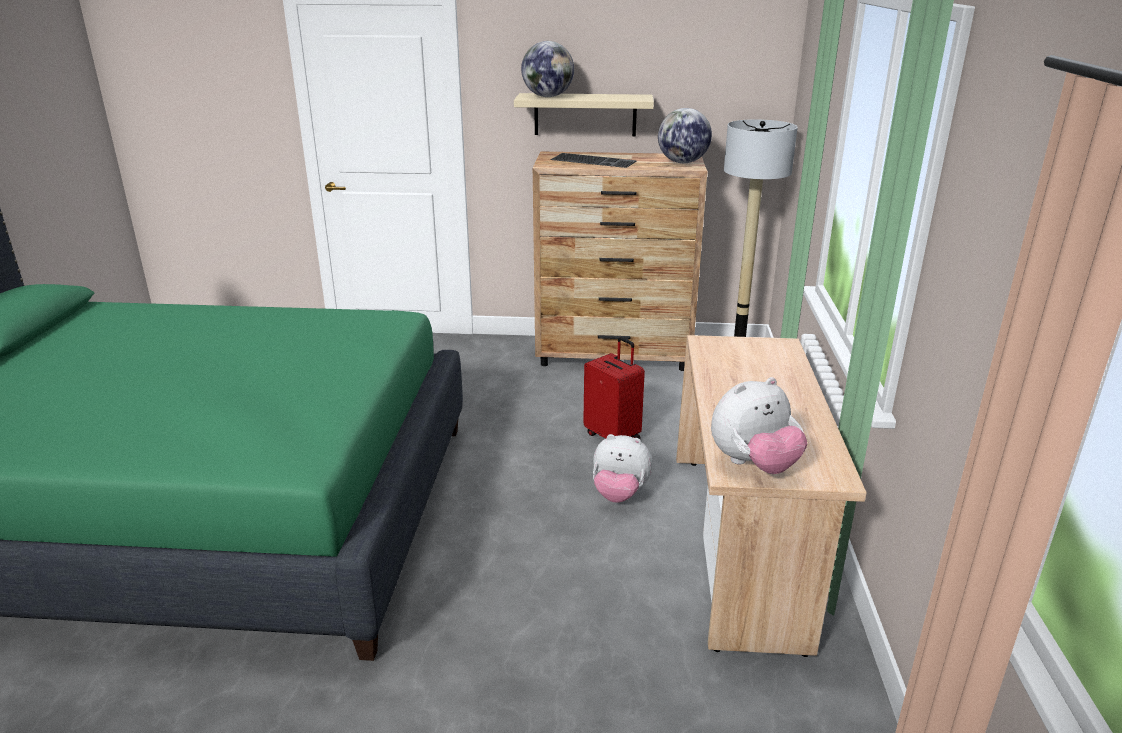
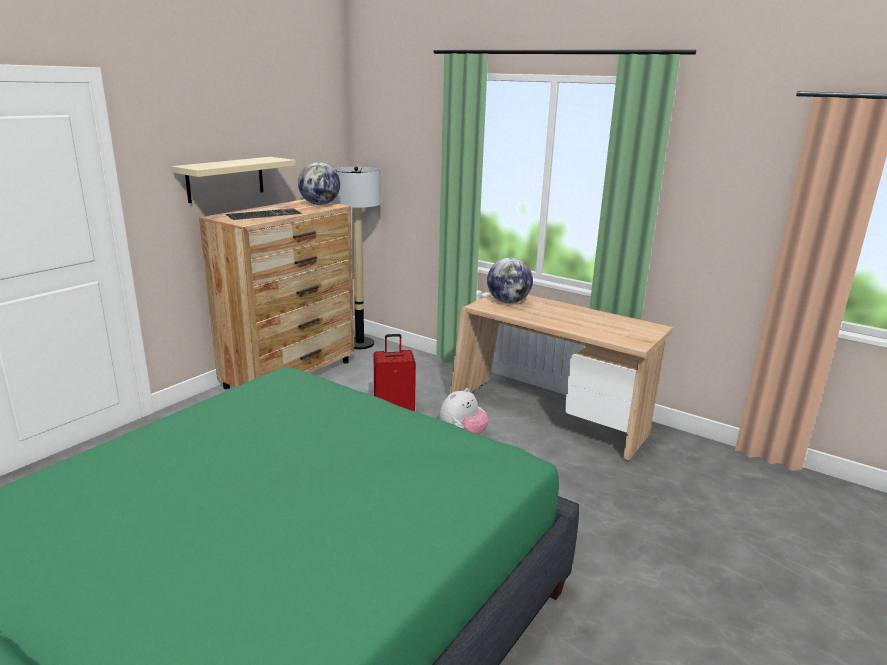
camera: 60 degrees left, 5 degrees down
globe [521,41,574,97] -> globe moved to [487,258,533,303]
plush toy [711,377,807,474] -> none

